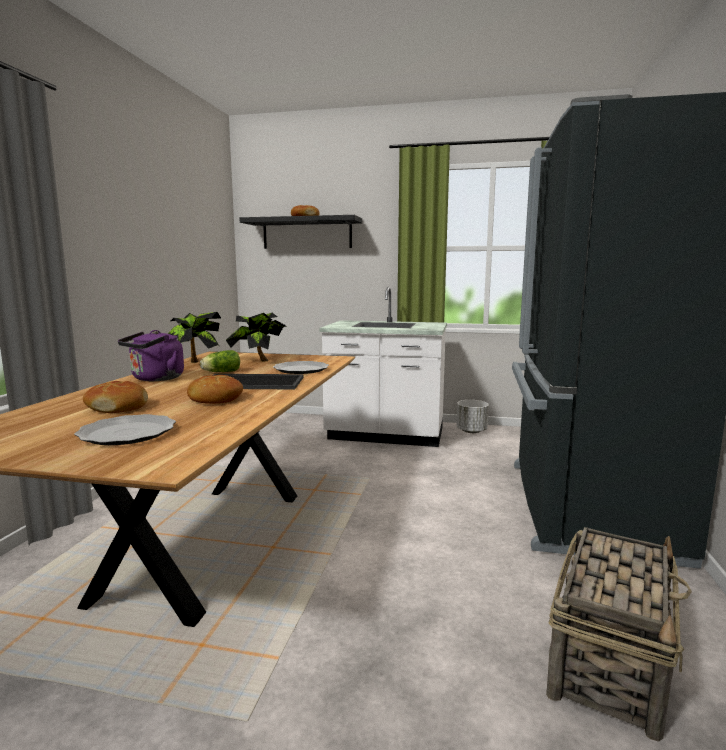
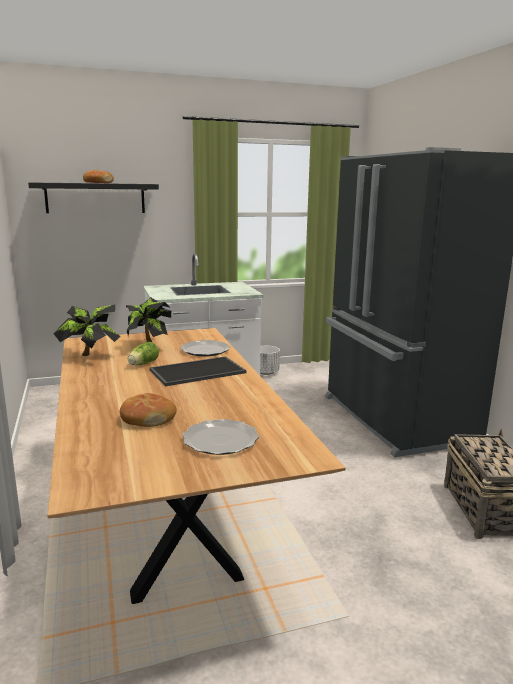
camera: 30 degrees left, 5 degrees up
purple kettle [118,330,184,381] -> none
bread [187,375,243,404] -> none

